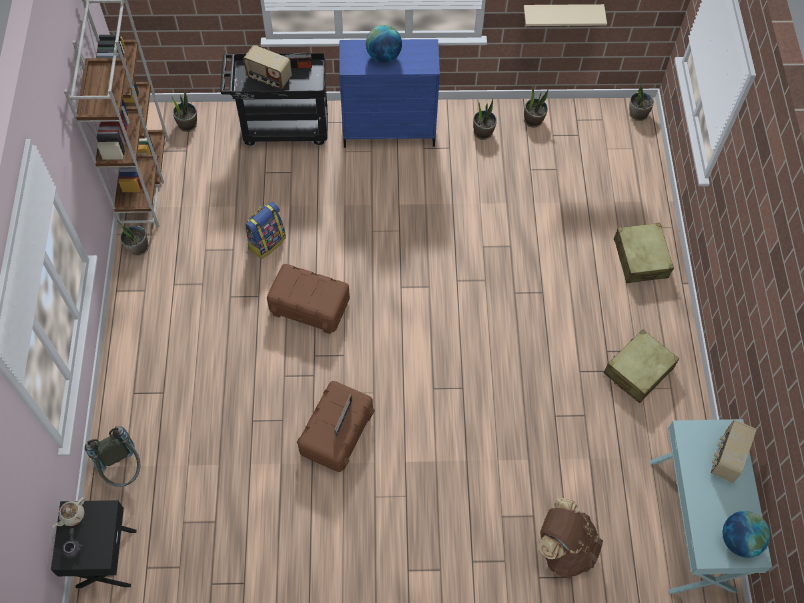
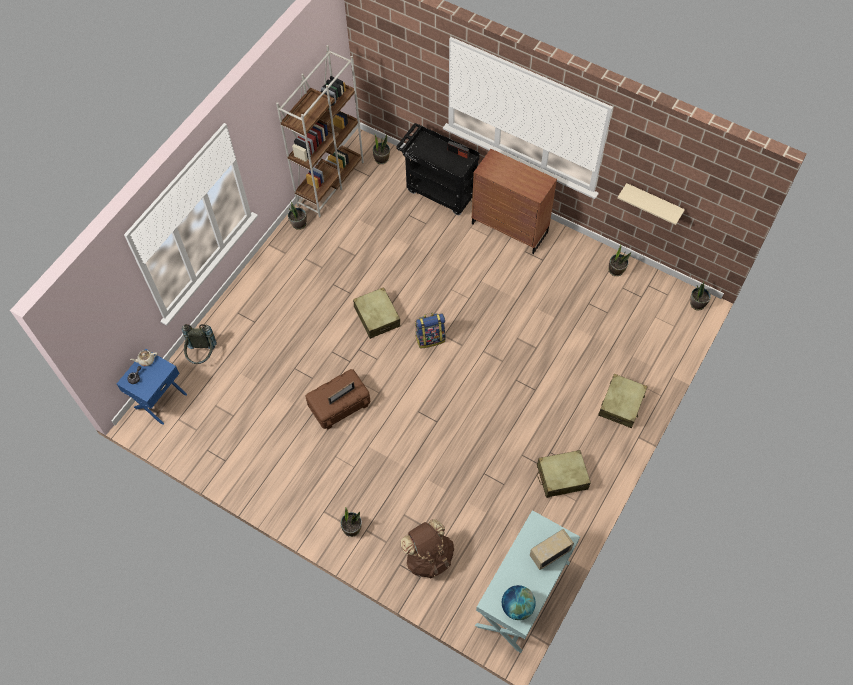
camera: 35 degrees right, 0 degrees up
black nightstand [51,500,137,588] -> blue nightstand [117,349,187,425]
radio [243,45,292,89] -> none
backpack [244,202,286,259] -> backpack moved to [415,313,446,348]
brown storage box [267,264,350,334] -> beige suitcase [353,287,400,339]
blue dresser [339,39,440,148] -> brown dresser [471,149,557,254]
globe [366,25,402,63] -> none
potted plant [473,98,497,140] -> potted plant moved to [341,507,362,537]

